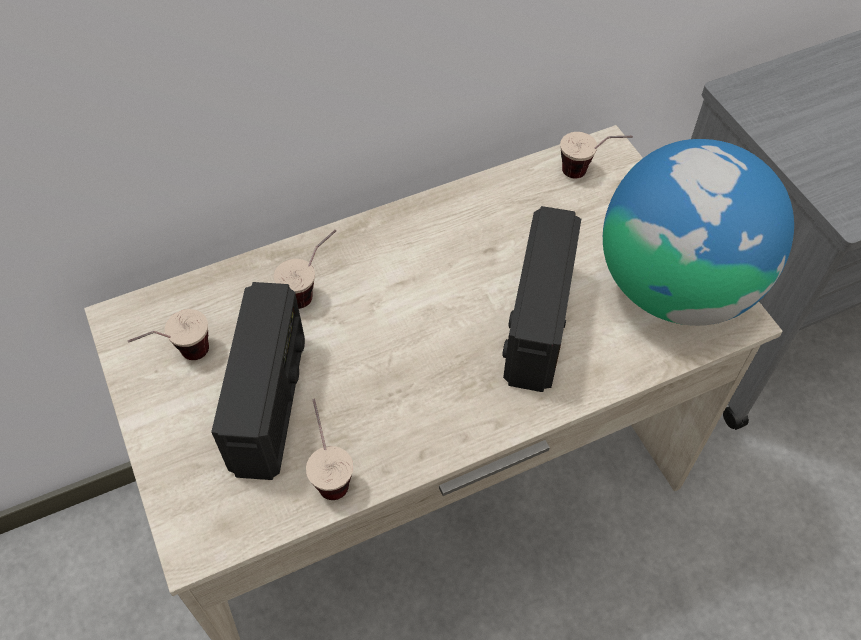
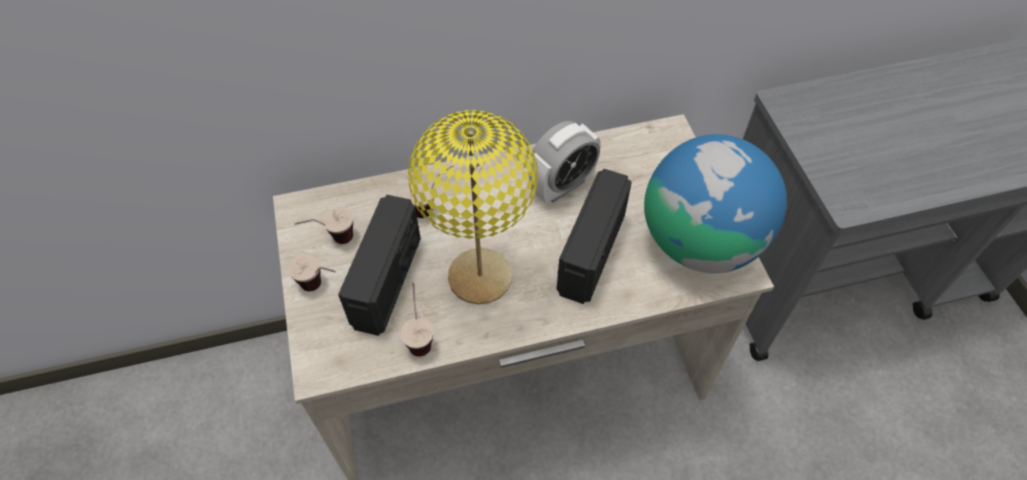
camera: 10 degrees right, 0 degrees up
cup [560,132,632,178] -> cup moved to [288,254,336,291]
none -> yellow table lamp [408,110,538,305]
none -> alarm clock [528,121,600,203]

